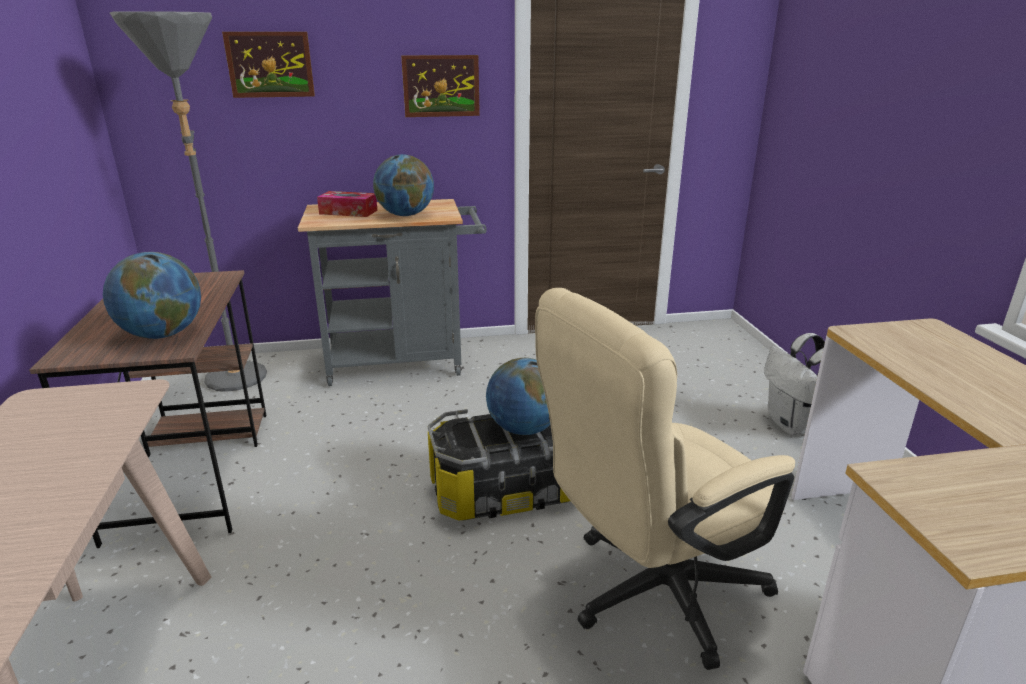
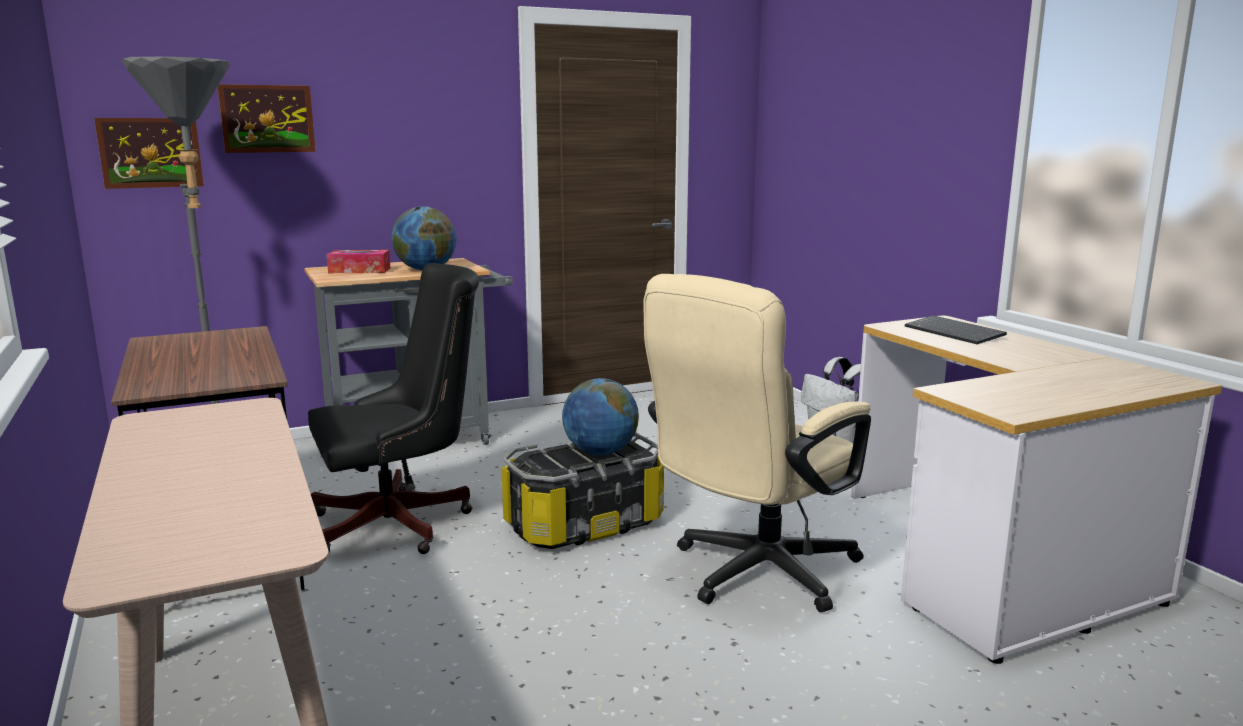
camera: 15 degrees left, 10 degrees down
globe [103,252,201,339] -> none
picture [401,55,480,117] -> picture moved to [94,118,204,189]
none -> black office chair [308,263,479,554]
none -> keyboard [905,315,1007,344]

